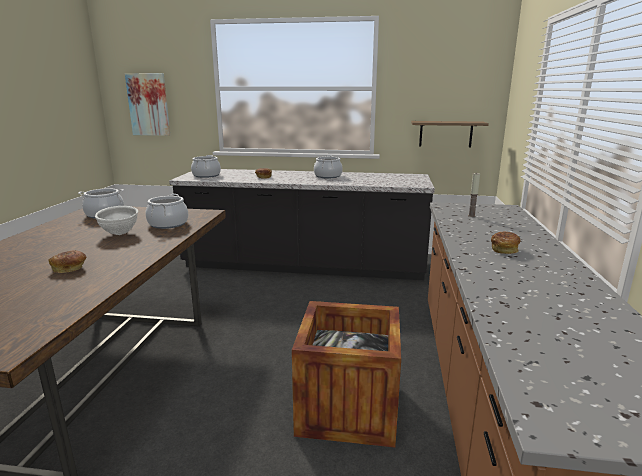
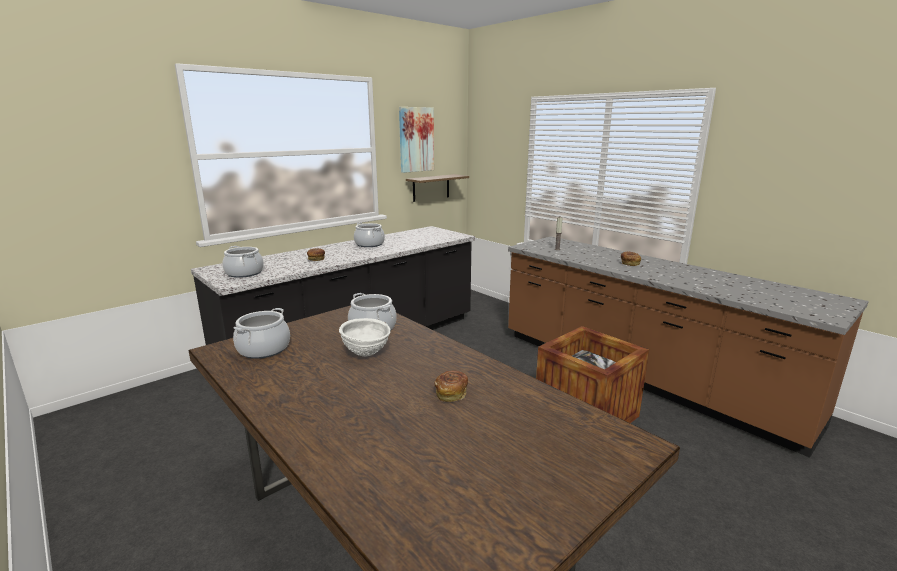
camera: 50 degrees left, 0 degrees up
picture [125,73,170,136] -> picture moved to [399,107,434,173]

